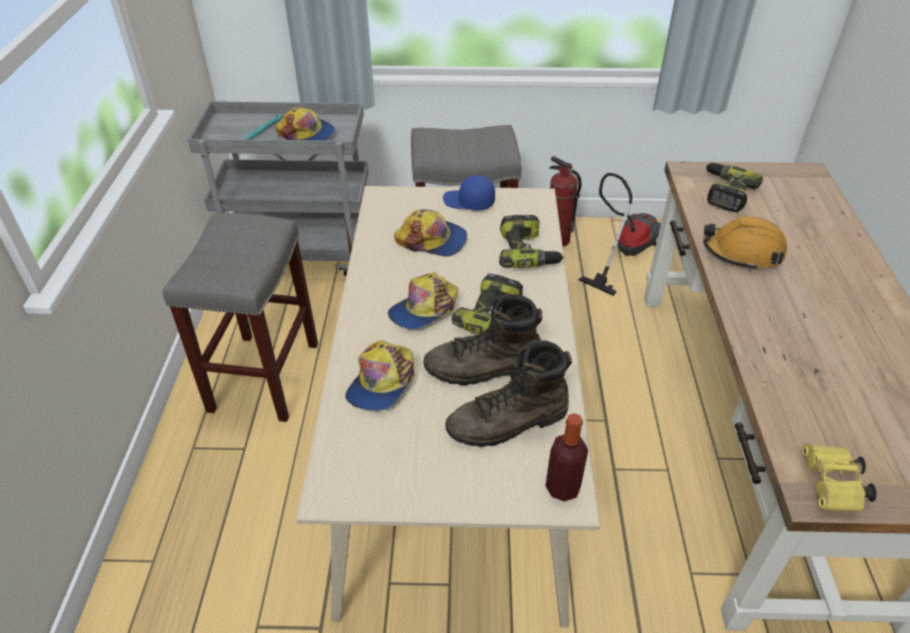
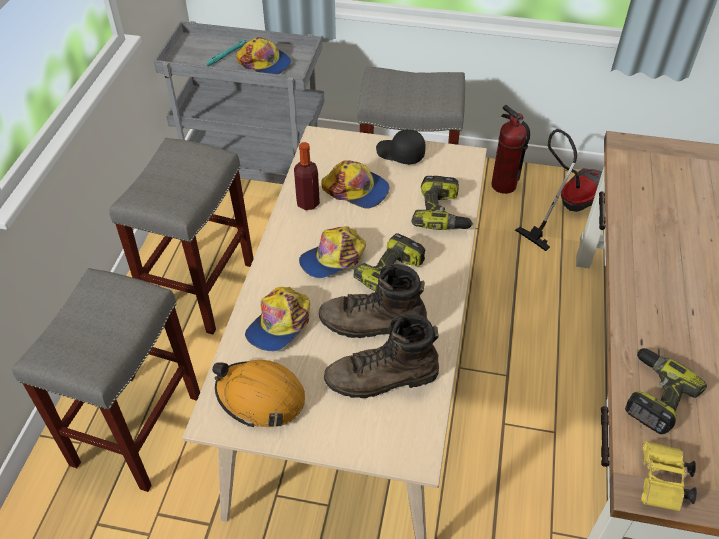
camera: 10 degrees right, 5 degrees up
blue cap [443,175,495,211] -> black cap [376,129,425,164]
bottle [545,413,588,502] -> bottle moved to [294,142,320,210]
orange hard hat [703,216,787,270] -> orange hard hat moved to [212,360,305,427]
power drill [706,163,763,212] -> power drill moved to [625,348,707,434]
none -> grey stool [12,268,200,492]

